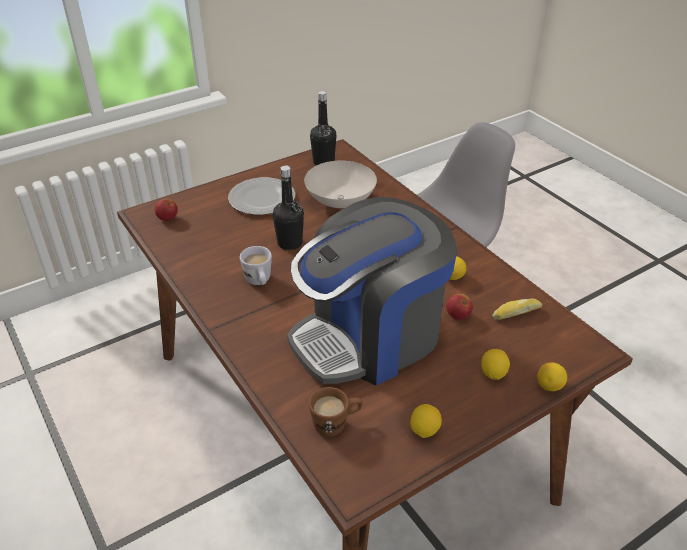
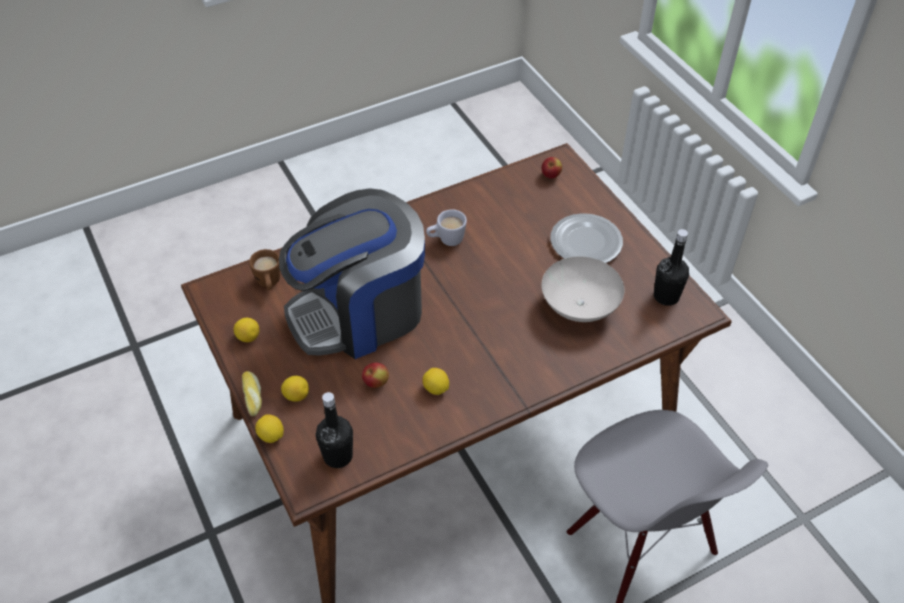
camera: 95 degrees right, 10 degrees up
black bottle [273,166,304,250] -> black bottle moved to [316,392,353,468]
coffee machine [287,197,457,386] -> coffee machine turned 90 degrees counterclockwise [279,188,425,359]
bread [492,299,542,320] -> bread moved to [242,371,262,416]

